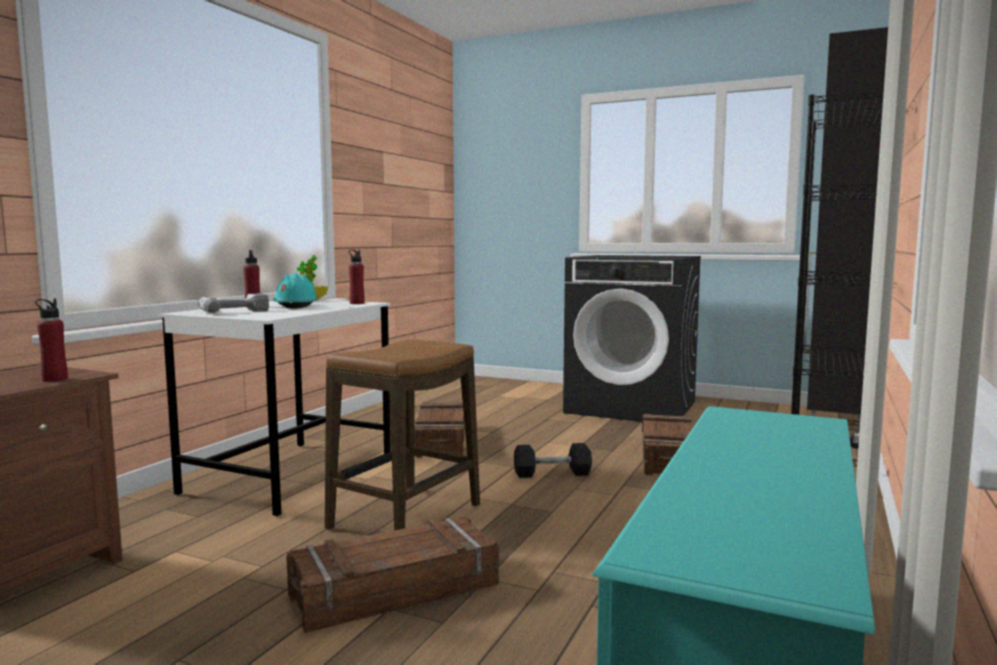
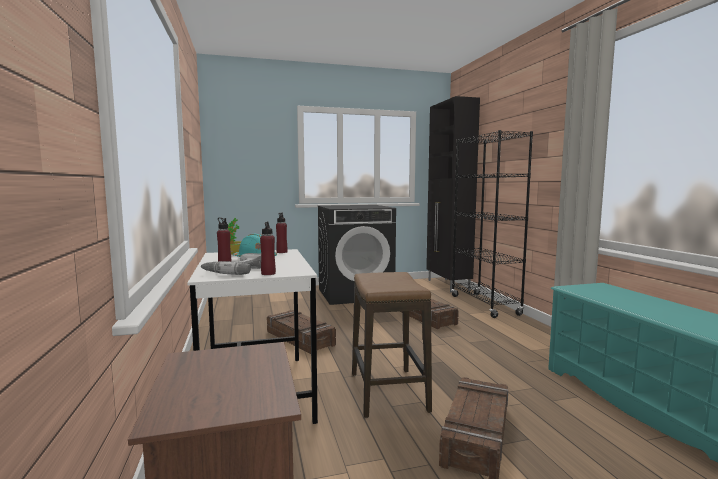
camera: 40 degrees left, 0 degrees up
red bottle [35,299,68,382] -> red bottle moved to [260,222,276,275]
black dumbbell [514,443,592,478] -> none

